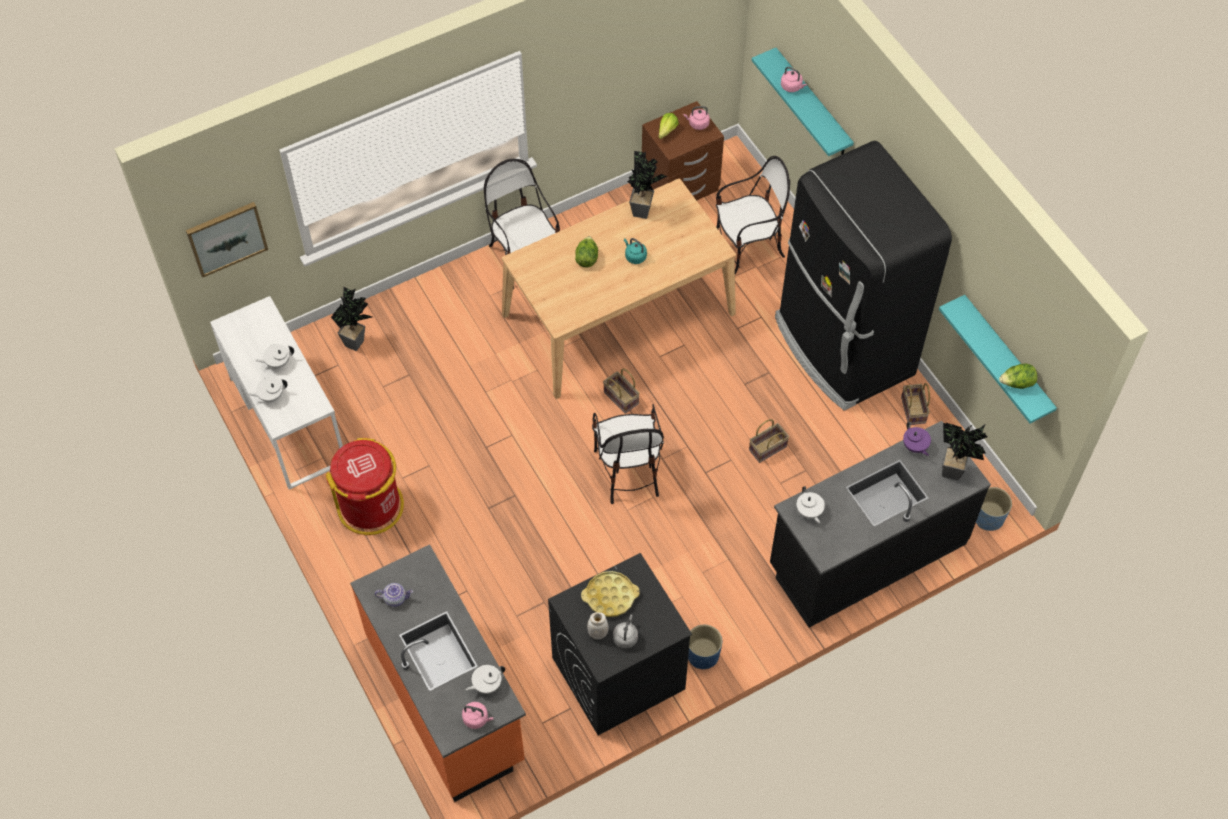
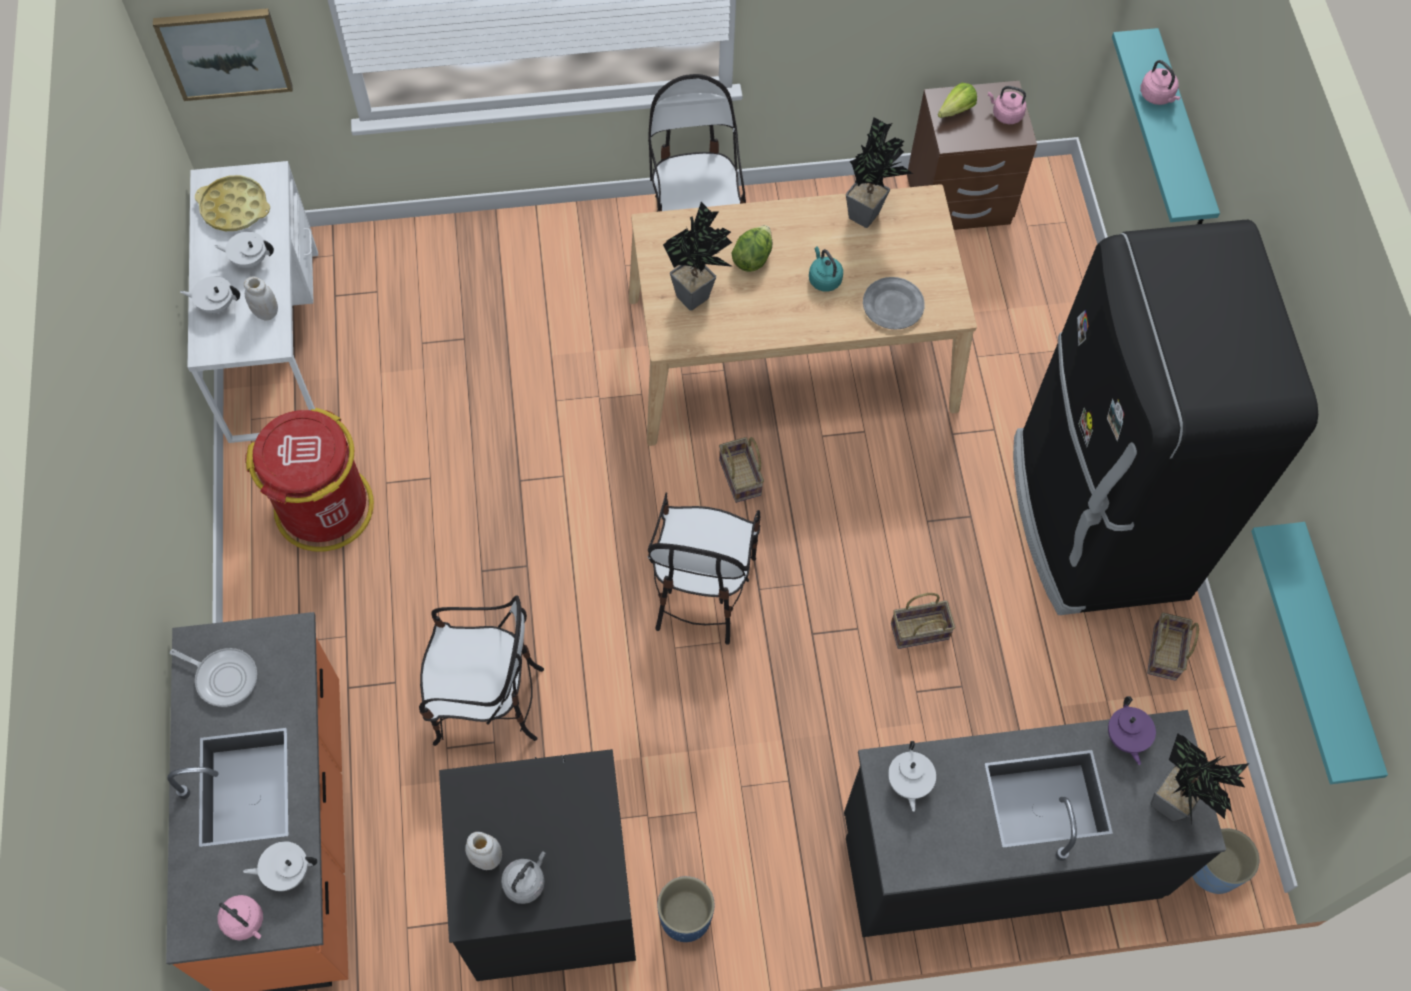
camera: 20 degrees right, 5 degrees up
potted plant [331,287,372,351] -> potted plant moved to [663,202,733,311]
teapot [375,583,413,607] -> frying pan [170,648,257,707]
yellow tray [581,571,640,617] -> yellow tray moved to [195,175,270,231]
chair [716,156,790,274] -> chair moved to [419,595,544,746]
lettuce [999,363,1037,389] -> none
none -> white jar [244,276,278,321]
none -> grey plate [863,277,925,330]

